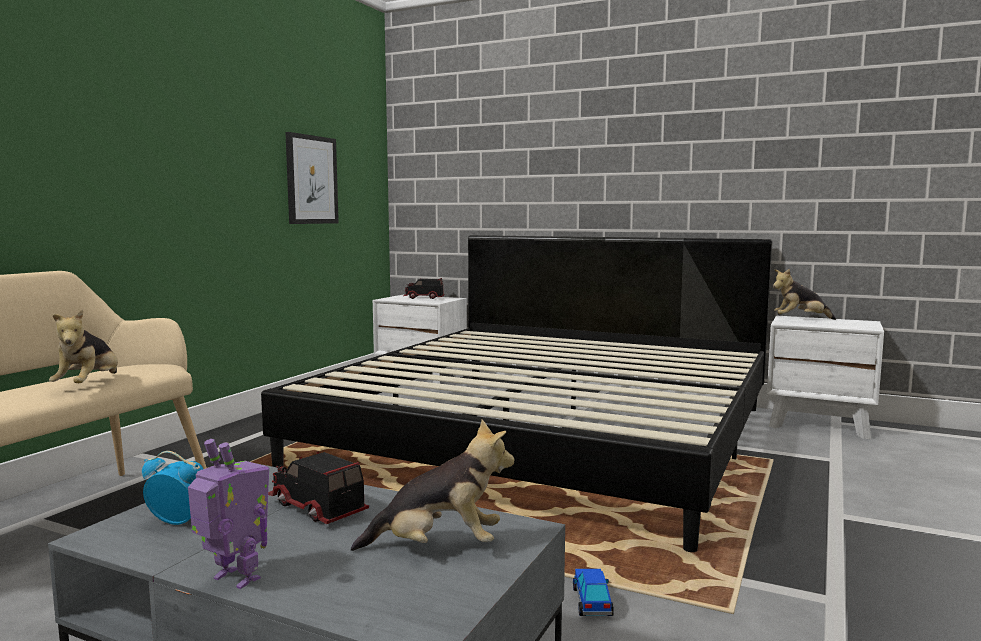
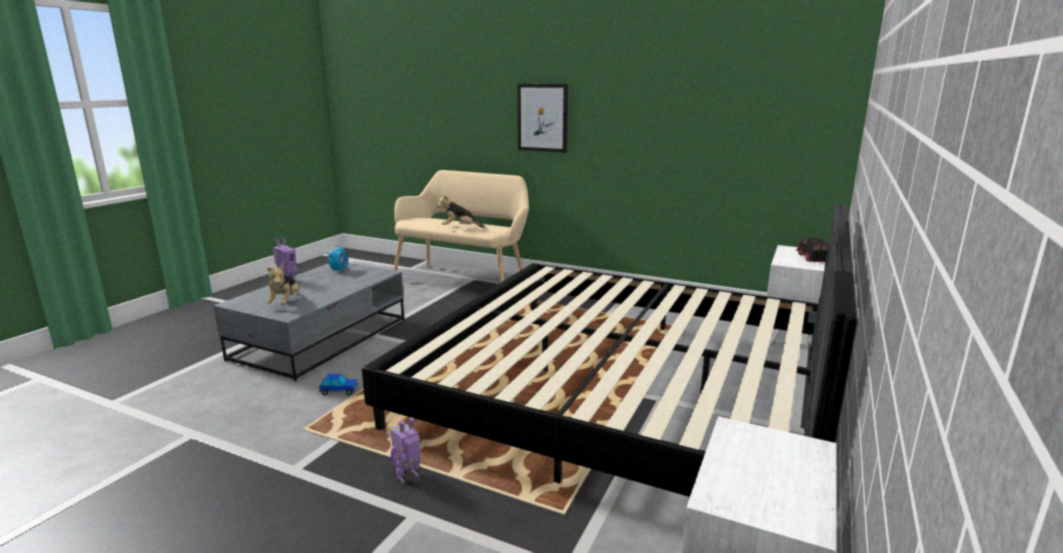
camera: 90 degrees right, 10 degrees up
toy truck [268,451,369,524] -> none
picture [285,132,339,224] -> picture moved to [518,84,568,153]
plush toy [773,269,836,320] -> none
none -> toy robot [390,417,421,483]

